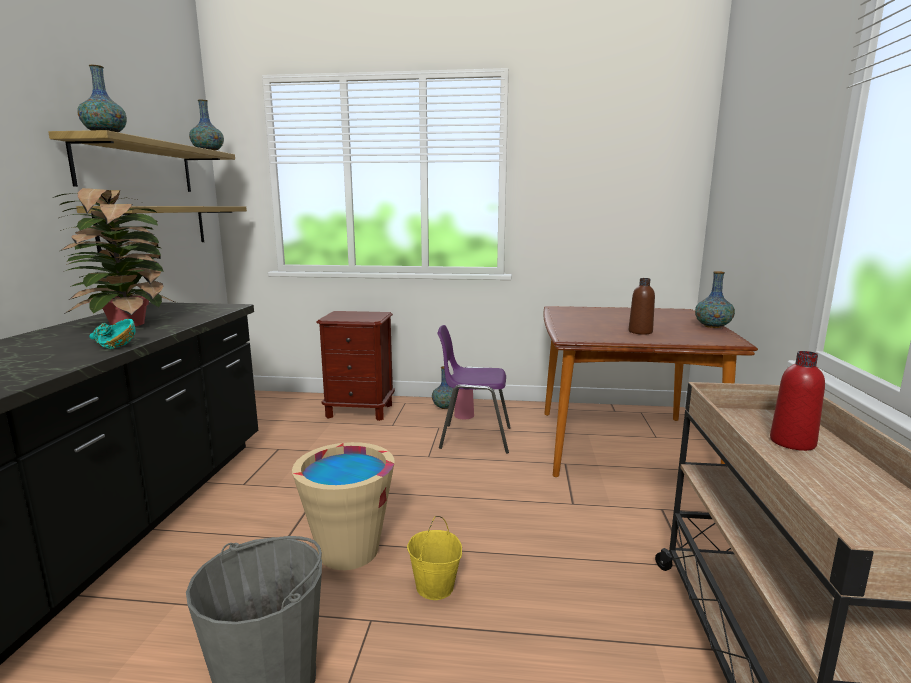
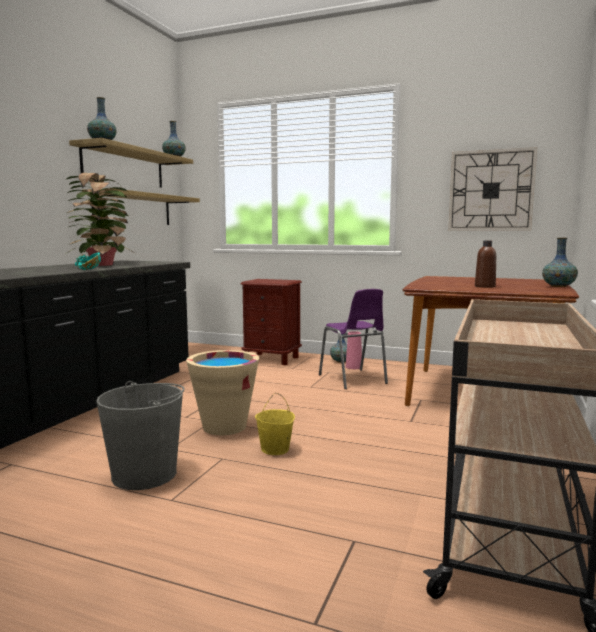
camera: 15 degrees right, 5 degrees down
purple chair [437,325,511,454] -> purple chair turned 135 degrees counterclockwise [319,289,388,389]
red bottle [770,351,825,451] -> none
none -> wall clock [448,147,537,231]

